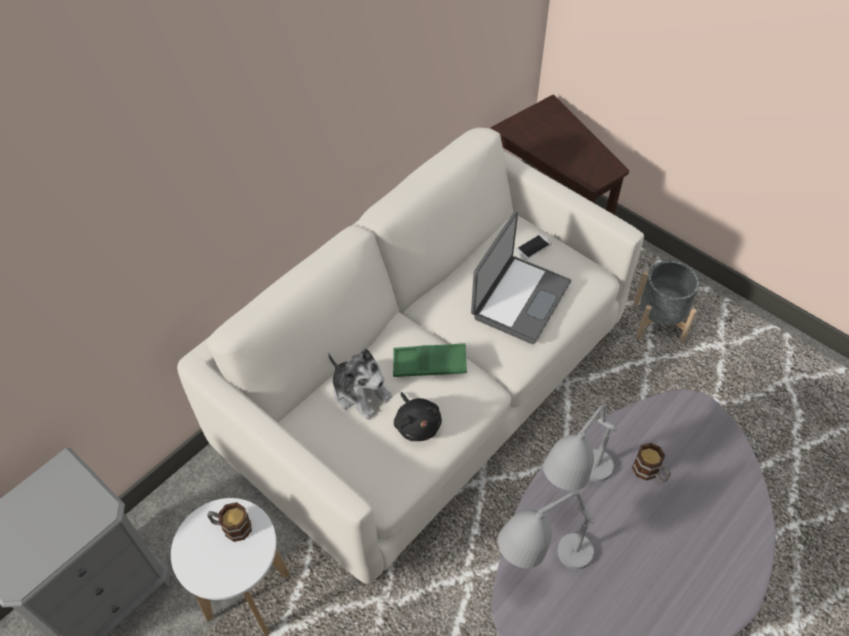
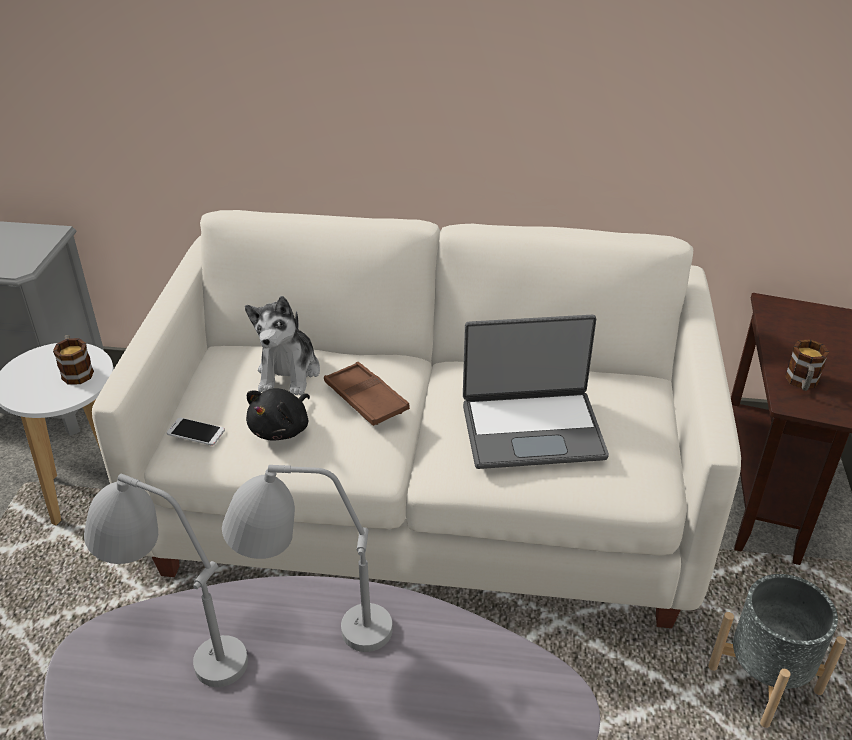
camera: 55 degrees right, 15 degrees down
green tray [393,343,467,377] -> brown tray [324,362,410,426]
phone [515,234,552,260] -> phone moved to [167,417,225,446]
mug [632,443,671,483] -> mug moved to [785,339,829,391]

